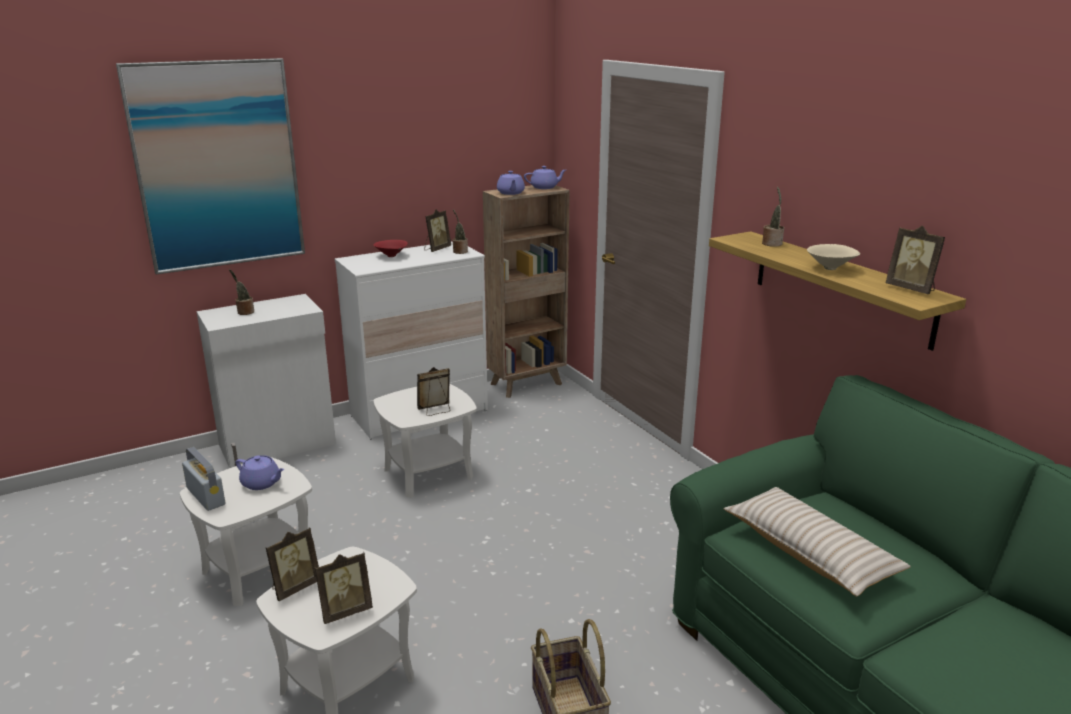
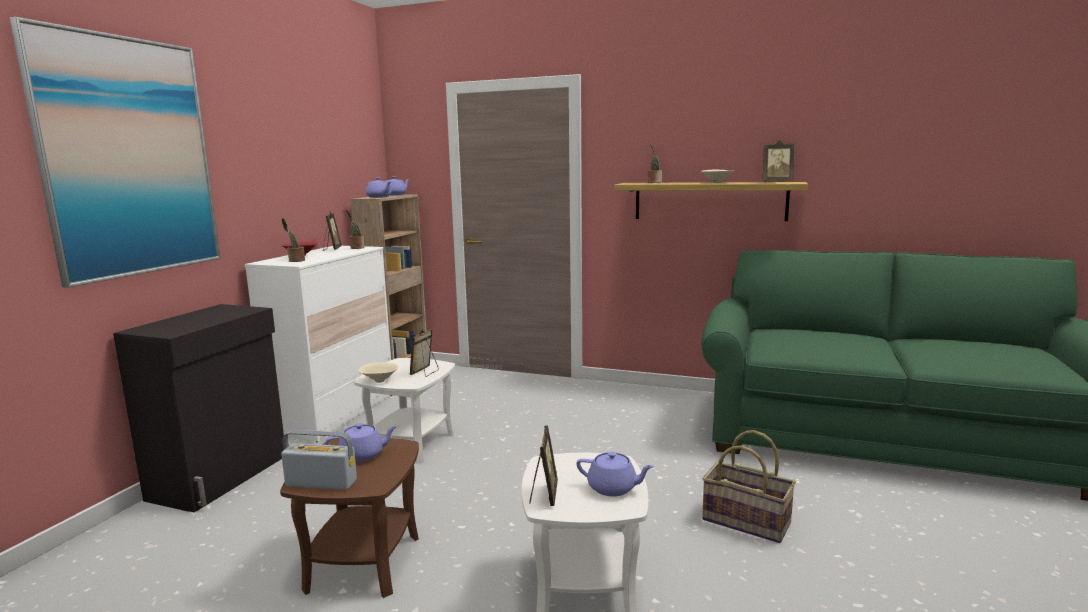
camera: 40 degrees left, 10 degrees down
white side table [180,457,312,606] -> brown side table [280,437,419,598]
white cabinet [196,294,336,468] -> black cabinet [113,304,284,513]
potted plant [229,269,254,315] -> potted plant moved to [282,218,305,262]
picture frame [315,552,373,624] -> purple teapot [577,452,654,496]
beige pillow [724,487,911,597] -> none
none -> beige bowl [359,362,398,383]

